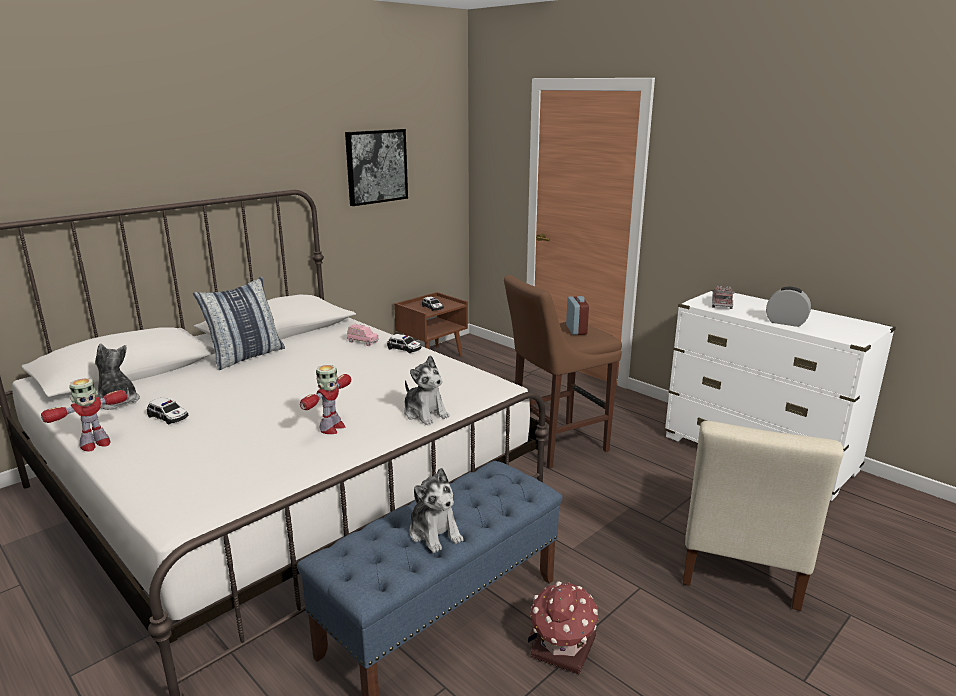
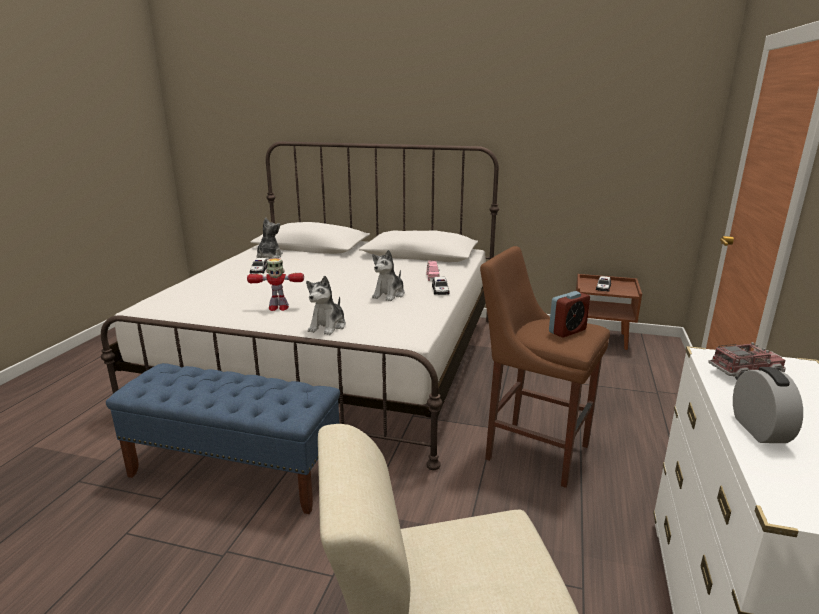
camera: 60 degrees right, 0 degrees up
toy robot [41,378,127,451] -> none
pillow [193,277,285,370] -> none
picture [345,129,408,206] -> none
plush toy [409,468,463,553] -> plush toy moved to [372,250,405,301]
toy house [528,581,598,674] -> none

